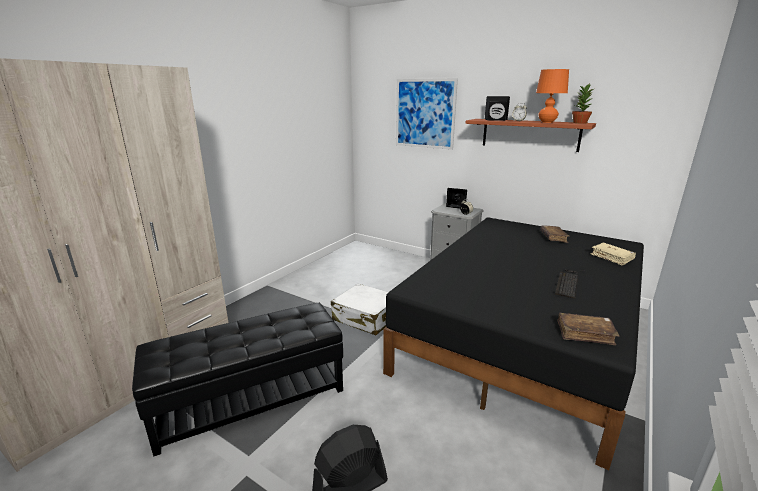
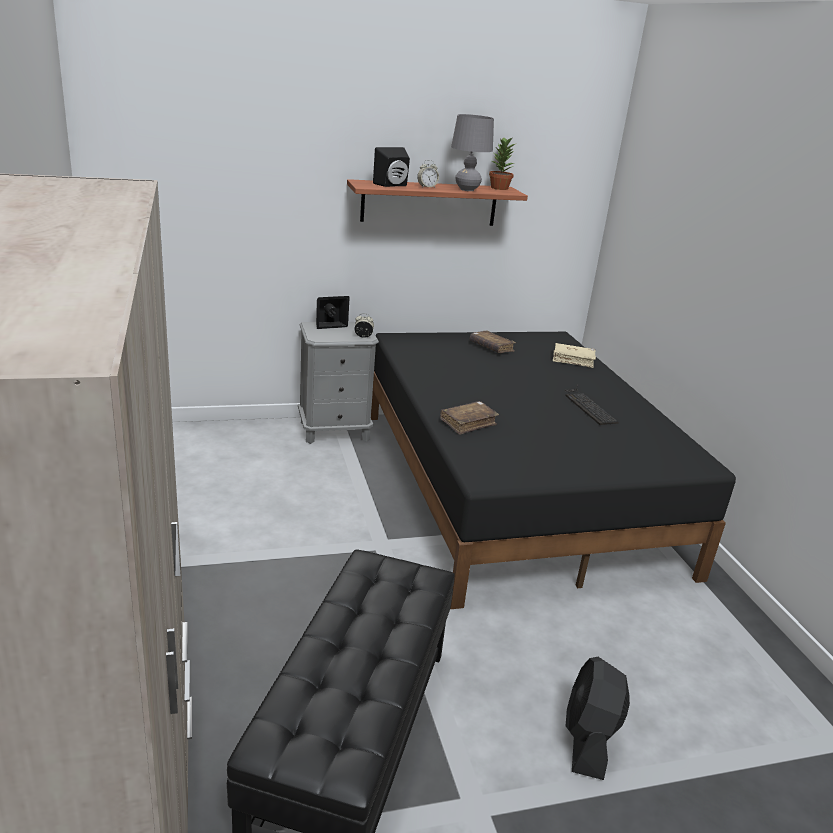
camera: 50 degrees left, 5 degrees up
white suitcase [331,284,388,335] -> none
picture [396,78,458,150] -> none
orange table lamp [536,69,569,123] -> grey table lamp [451,114,494,191]
brown book [557,313,619,345] -> brown book moved to [440,401,499,435]

